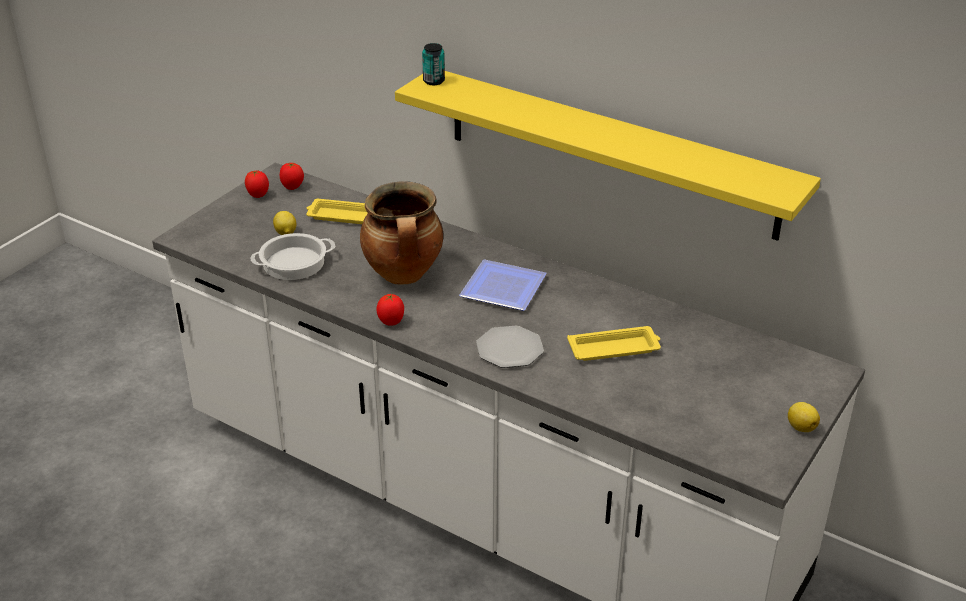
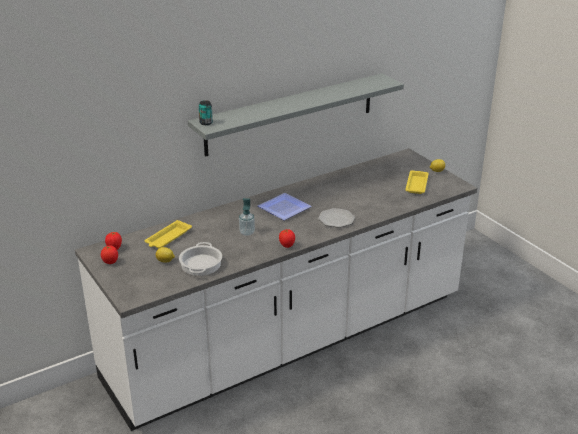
camera: 65 degrees left, 5 degrees down
cooking pot [360,181,443,285] -> soap dispenser [239,198,255,236]
yellow shelf [395,71,821,241] -> grey shelf [188,73,404,157]
yellow tray [567,326,661,361] -> yellow tray moved to [405,171,429,194]

